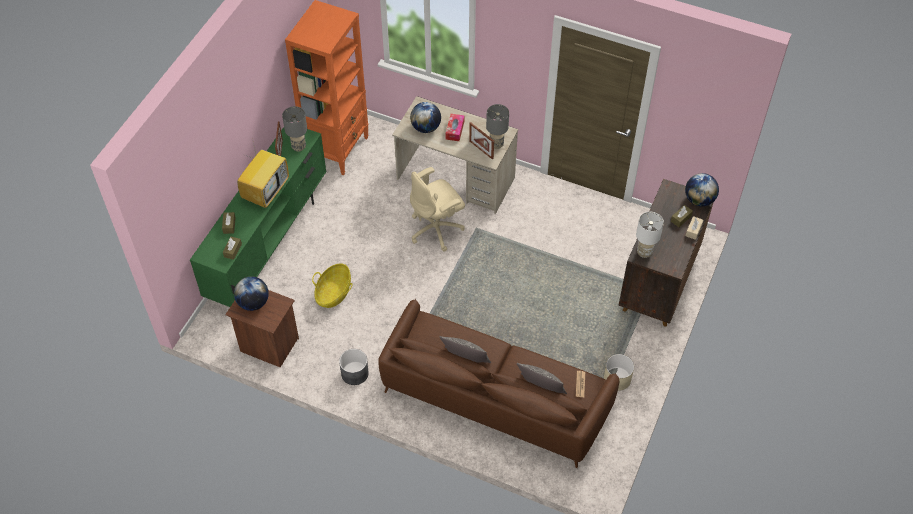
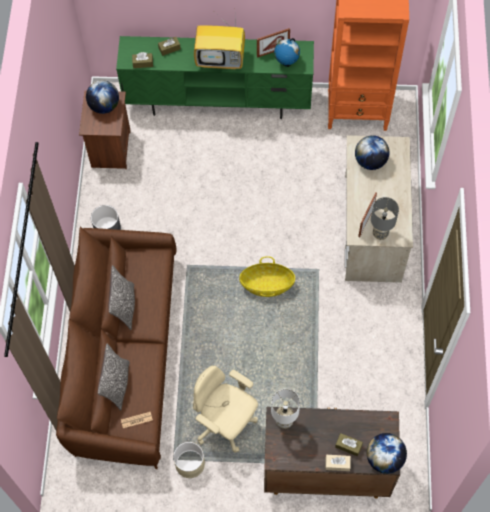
camera: 70 degrees right, 10 degrees up
grey table lamp [282,106,307,152] -> globe [274,38,300,67]
basket [312,263,353,308] -> basket moved to [239,256,295,297]
beige office chair [410,167,465,251] -> beige office chair moved to [193,366,258,453]
tissue box [446,114,464,141] -> none

